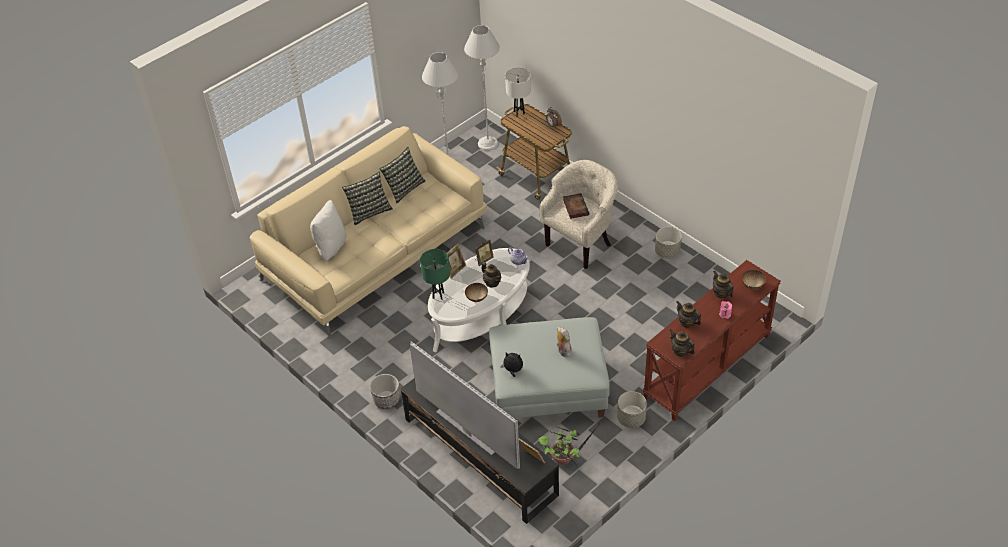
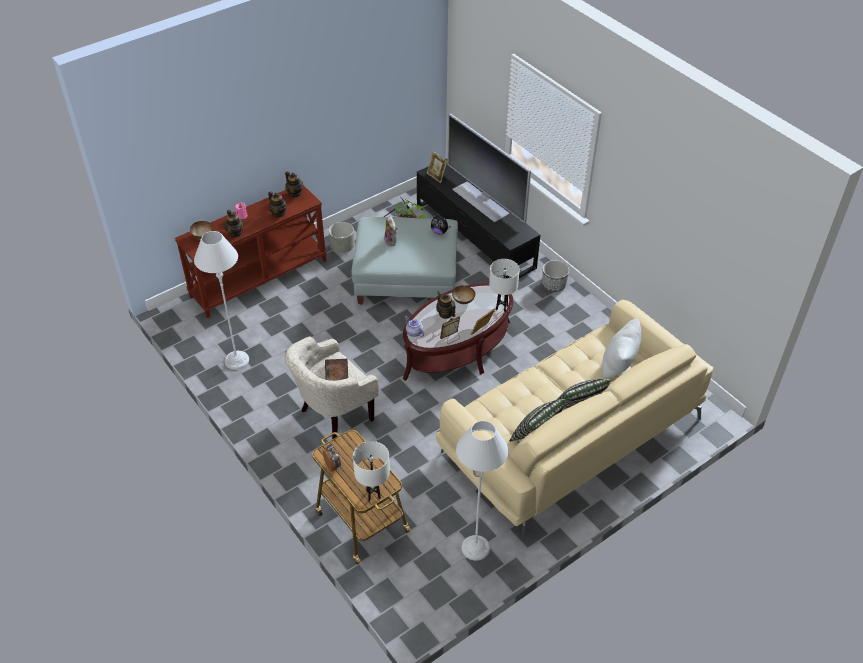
camera: 175 degrees left, 0 degrees up
green table lamp [420,249,450,300] -> white table lamp [489,259,520,312]
white coffee table [428,248,530,353] -> brown coffee table [403,283,513,381]
grey floor lamp [464,25,500,151] -> grey floor lamp moved to [194,231,249,370]
grey planter [655,227,682,259] -> none

